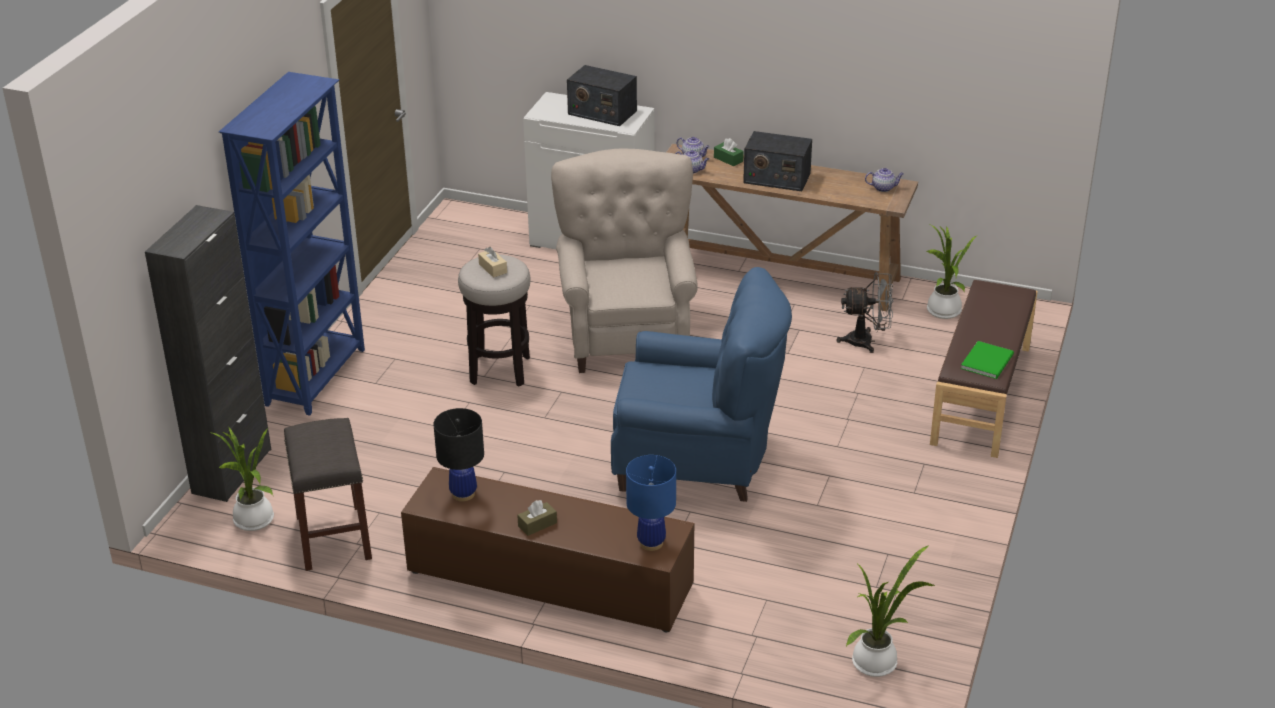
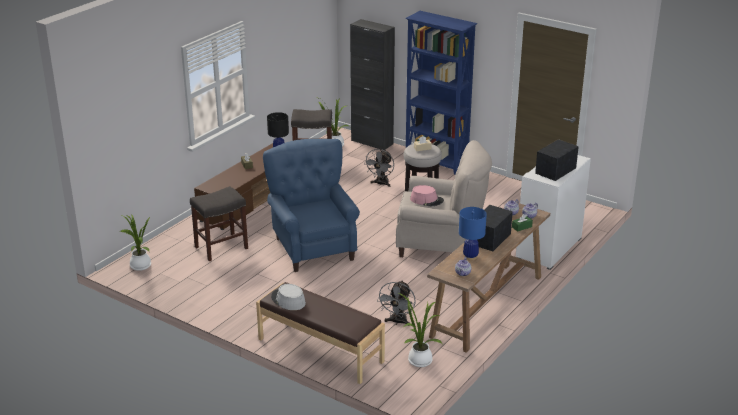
camera: 105 degrees right, 5 degrees down
blue armchair [611,267,792,502] -> blue armchair turned 135 degrees clockwise [263,139,360,272]
blue table lamp [626,455,676,551] -> blue table lamp moved to [459,207,487,260]
green book [961,341,1014,379] -> grey hat [271,284,306,310]
none -> grey stool [190,186,248,261]
none -> grey fan [364,149,394,187]
none -> pink hat [410,185,444,206]

